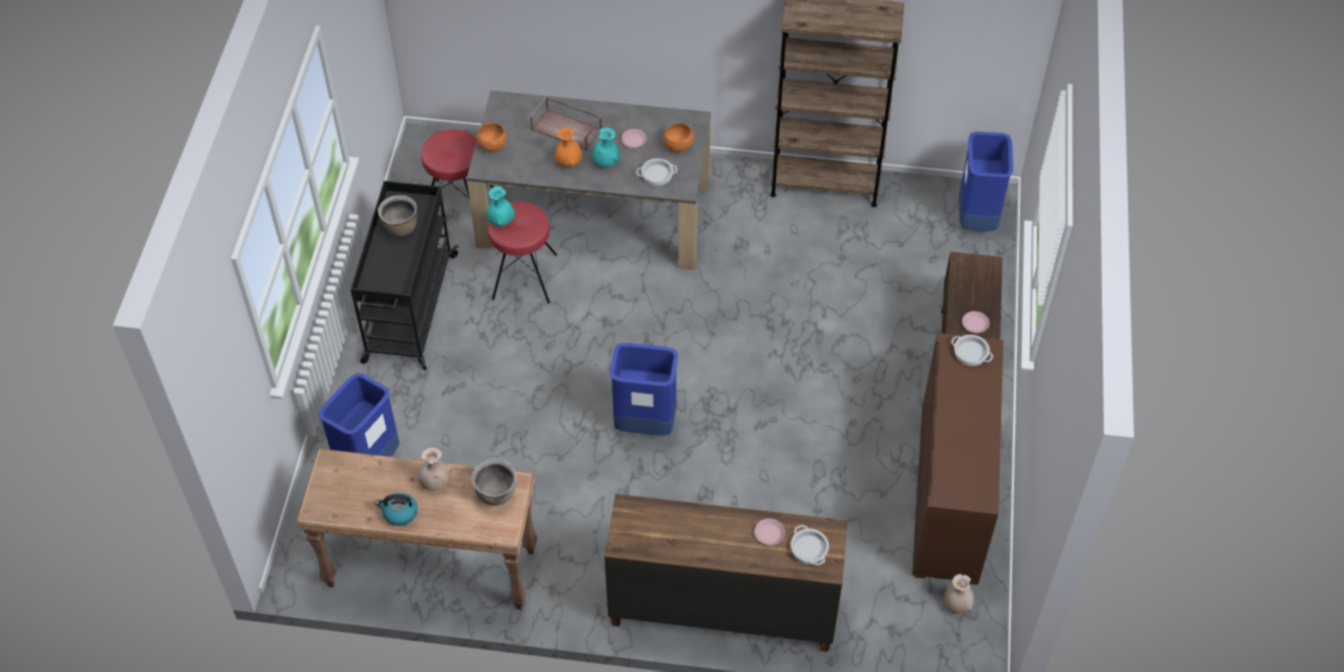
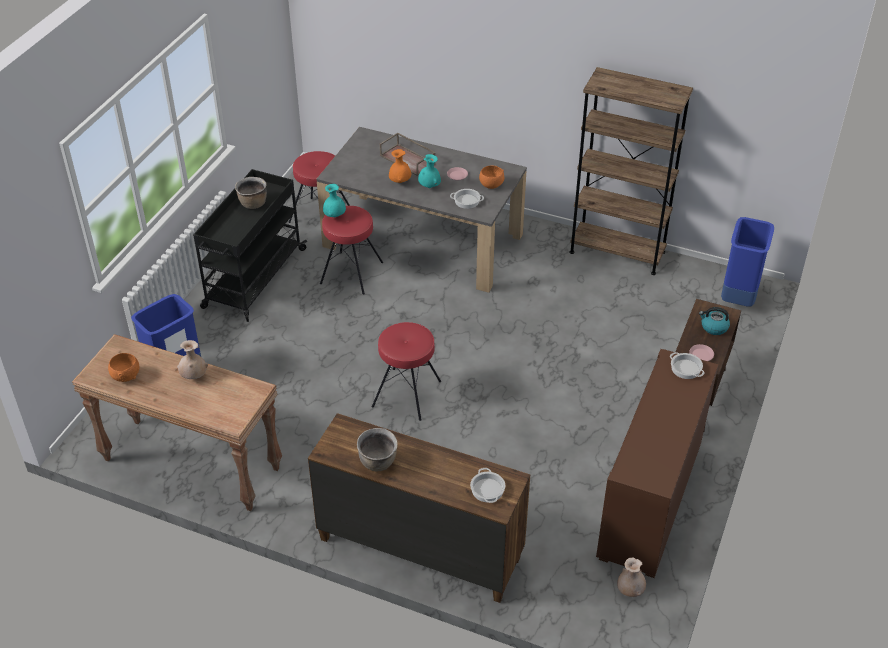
camera: 15 degrees right, 10 degrees down
kettle [375,493,417,526] -> kettle moved to [699,307,730,335]
brown cooking pot [472,458,517,506] -> brown cooking pot moved to [357,428,398,471]
orange bowl [477,123,507,152] -> orange bowl moved to [108,353,139,382]
blue trash can [610,343,678,436] -> red stool [372,322,441,421]
pink plate [754,519,785,545] -> none

